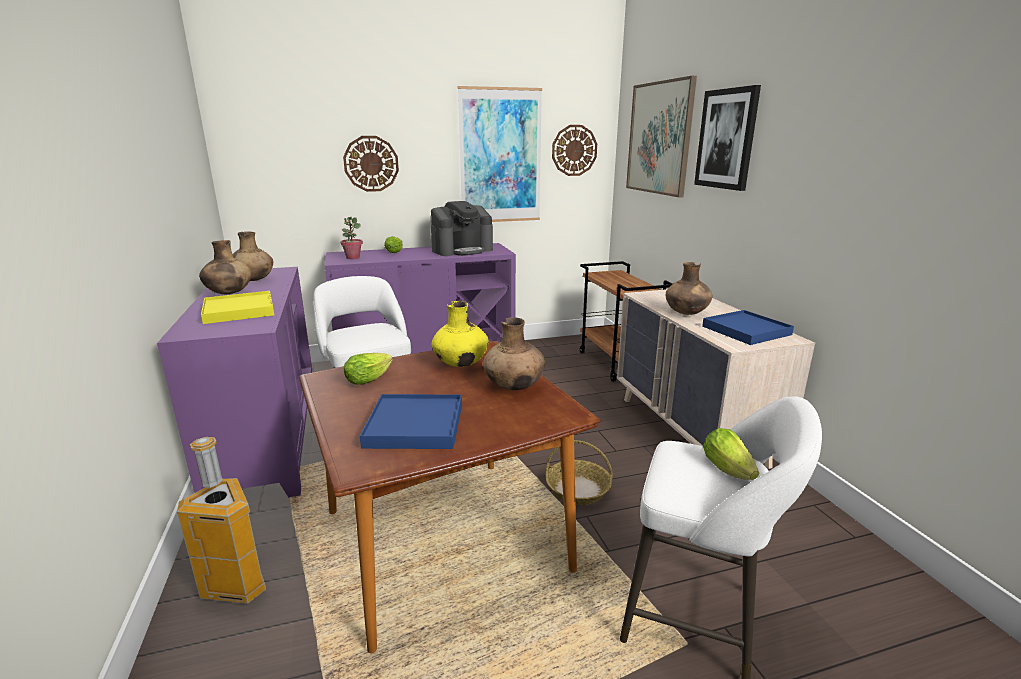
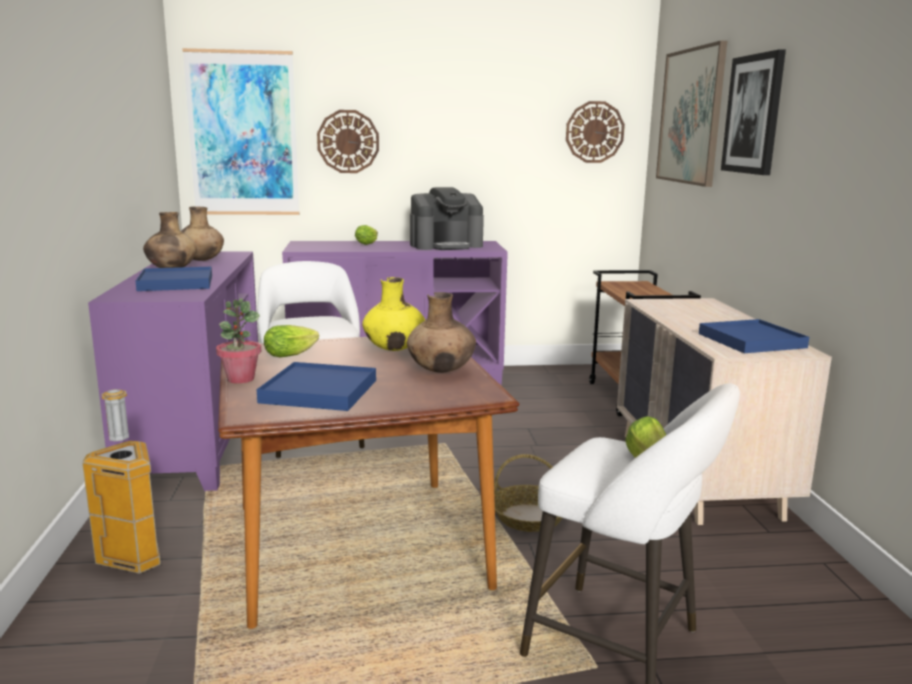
camera: 10 degrees right, 5 degrees down
yellow tray [201,291,274,324] -> blue tray [136,267,212,291]
potted plant [340,217,363,259] -> potted plant moved to [216,298,261,384]
picture [458,86,542,222] -> picture moved to [182,48,299,215]
brown vase [666,262,713,315] -> none

